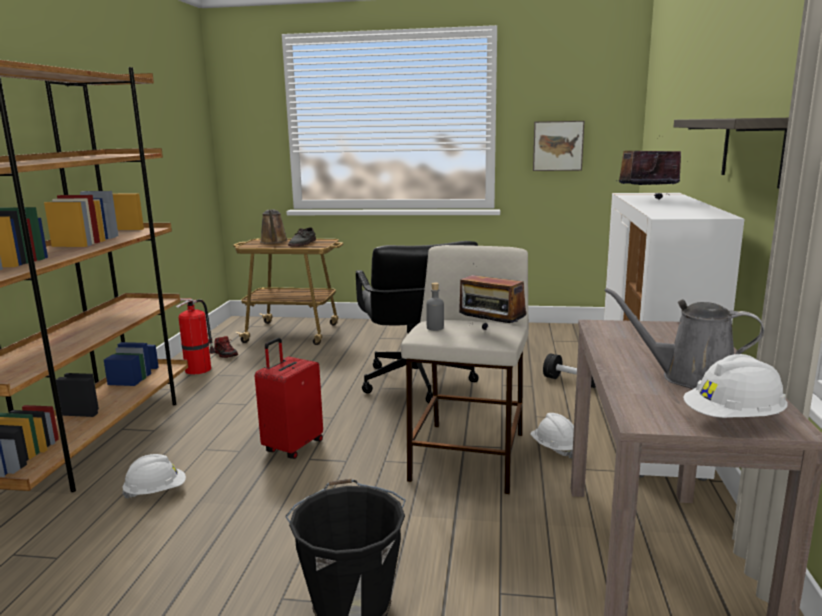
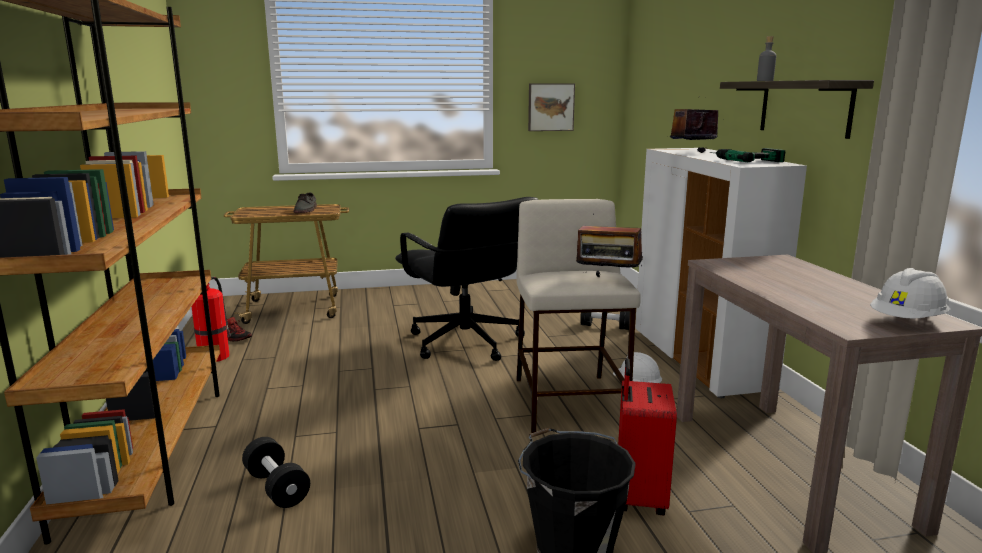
camera: 20 degrees left, 0 degrees up
white hard hat [122,454,186,499] -> black dumbbell [242,437,310,508]
red suitcase [255,338,323,459] -> red suitcase moved to [618,358,677,515]
brown watering can [260,209,288,244] -> none
grey bottle [426,283,444,331] -> grey bottle moved to [757,36,776,81]
grey watering can [604,288,764,389] -> none
none -> power drill [710,148,786,162]

